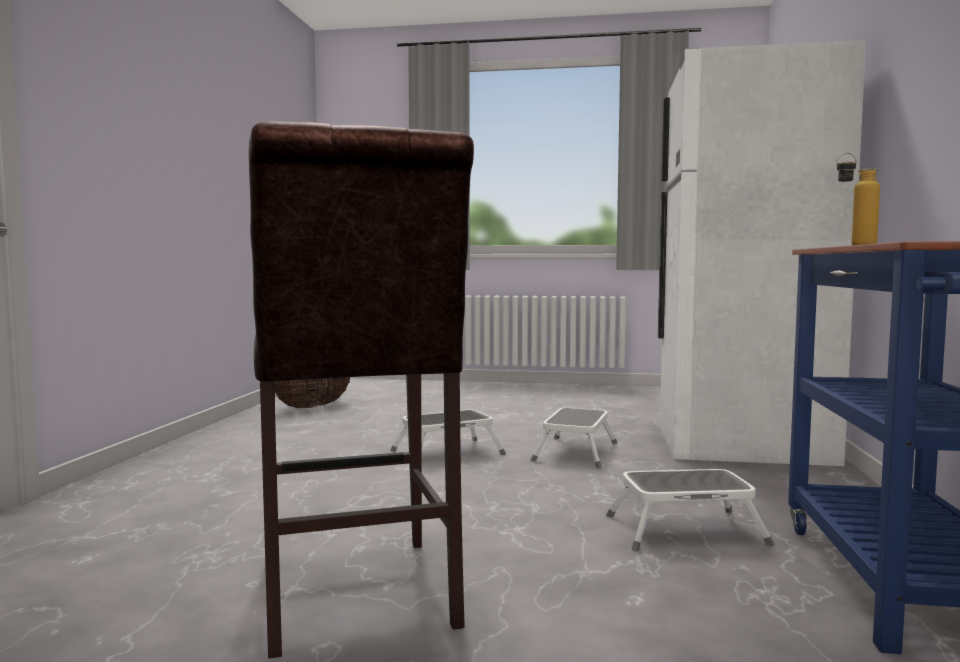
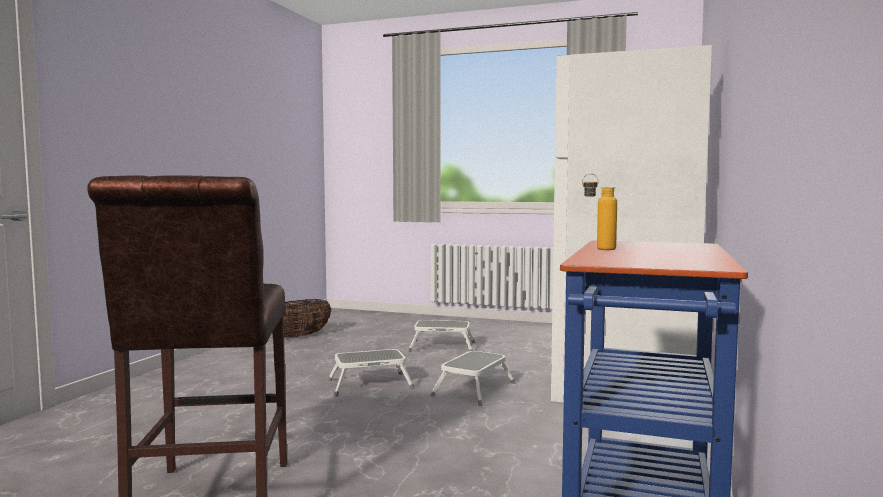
camera: 10 degrees right, 0 degrees up
grey step ladder [606,469,775,551] -> grey step ladder moved to [408,320,475,352]

